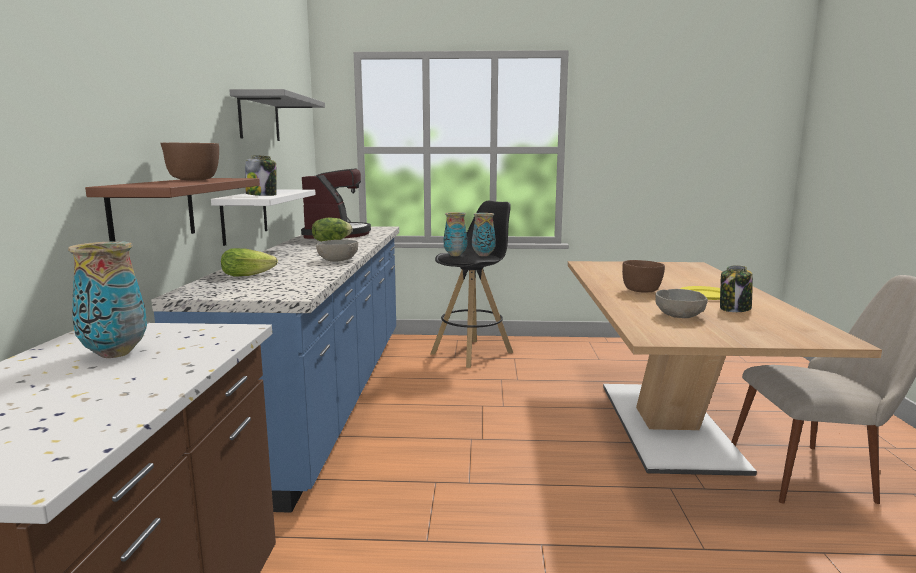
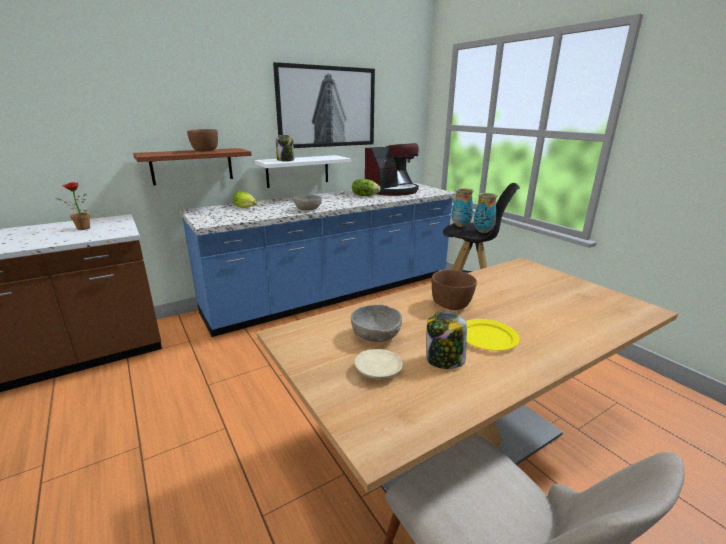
camera: 55 degrees right, 10 degrees up
vase [68,241,147,358] -> potted plant [56,182,90,230]
grey shelf [229,89,325,141] -> picture [273,62,375,148]
none -> beige plate [355,349,403,379]

